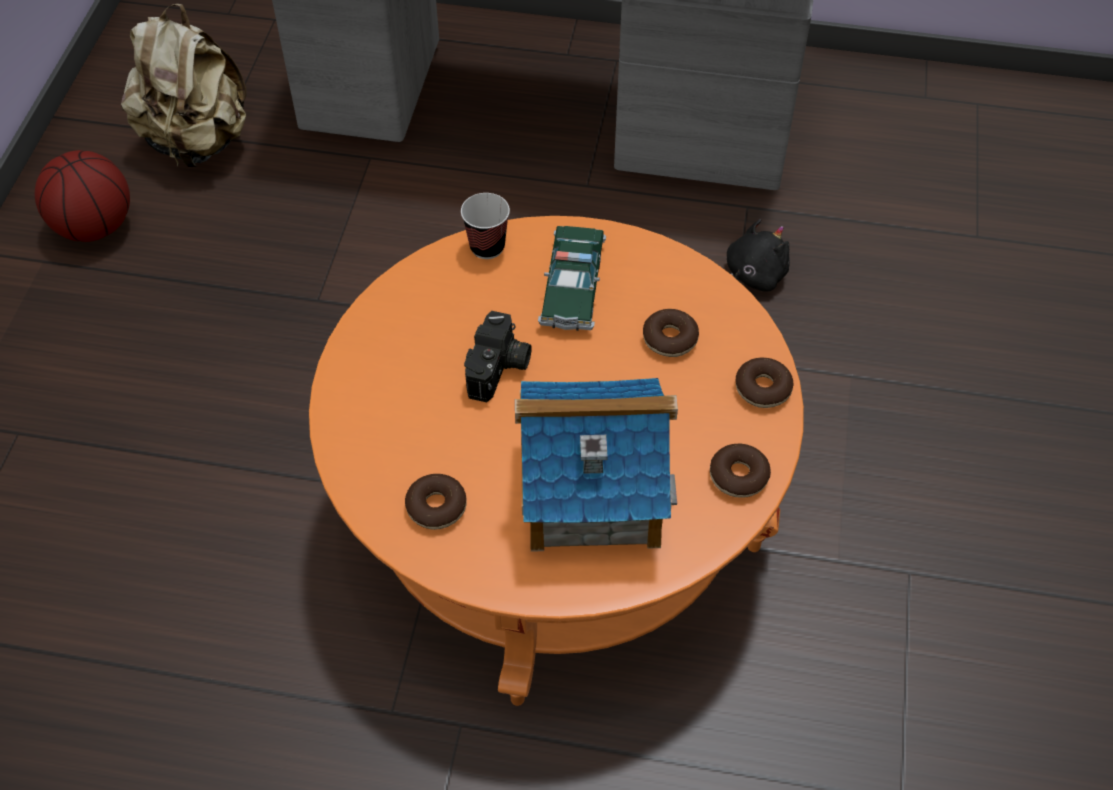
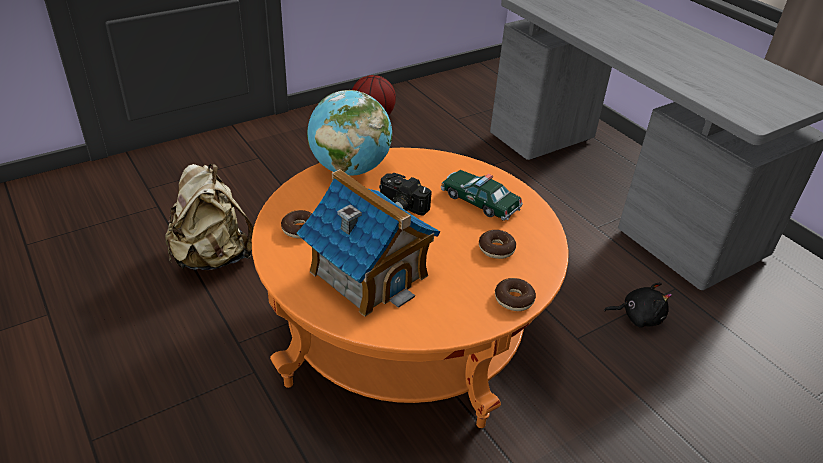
camera: 45 degrees right, 15 degrees down
beige backpack [121,4,246,167] -> beige backpack moved to [165,164,254,270]
cup [461,193,510,259] -> none
camera [464,311,532,402] -> camera turned 60 degrees clockwise [379,173,432,216]
toy car [538,226,606,331] -> toy car turned 75 degrees clockwise [441,170,523,221]
donut [710,444,771,498] -> none
none -> globe [307,90,392,176]

